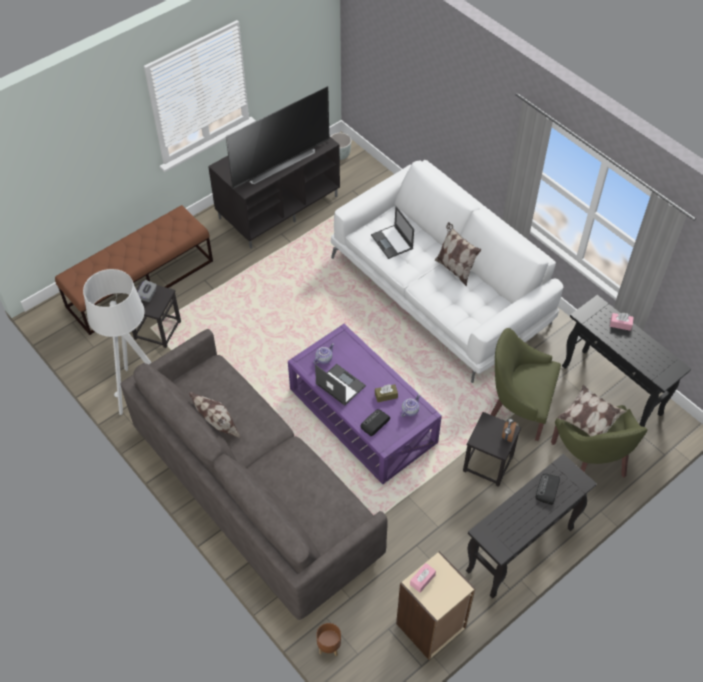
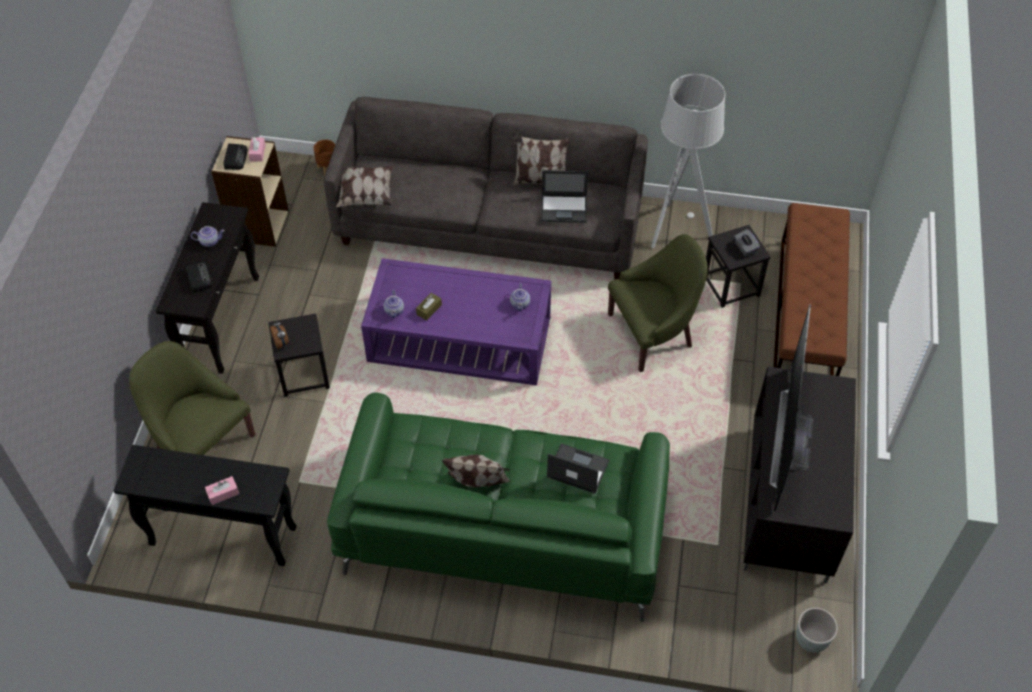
camera: 140 degrees right, 0 degrees up
laptop [315,364,366,406] -> laptop moved to [541,170,588,223]
white sofa [331,160,563,383] -> green sofa [327,392,670,622]
radio [361,409,390,436] -> radio moved to [224,143,248,170]
green armchair [491,328,561,441] -> green armchair moved to [608,234,708,372]
pillow [557,385,626,436] -> pillow moved to [336,166,394,207]
none -> teapot [191,226,225,247]

